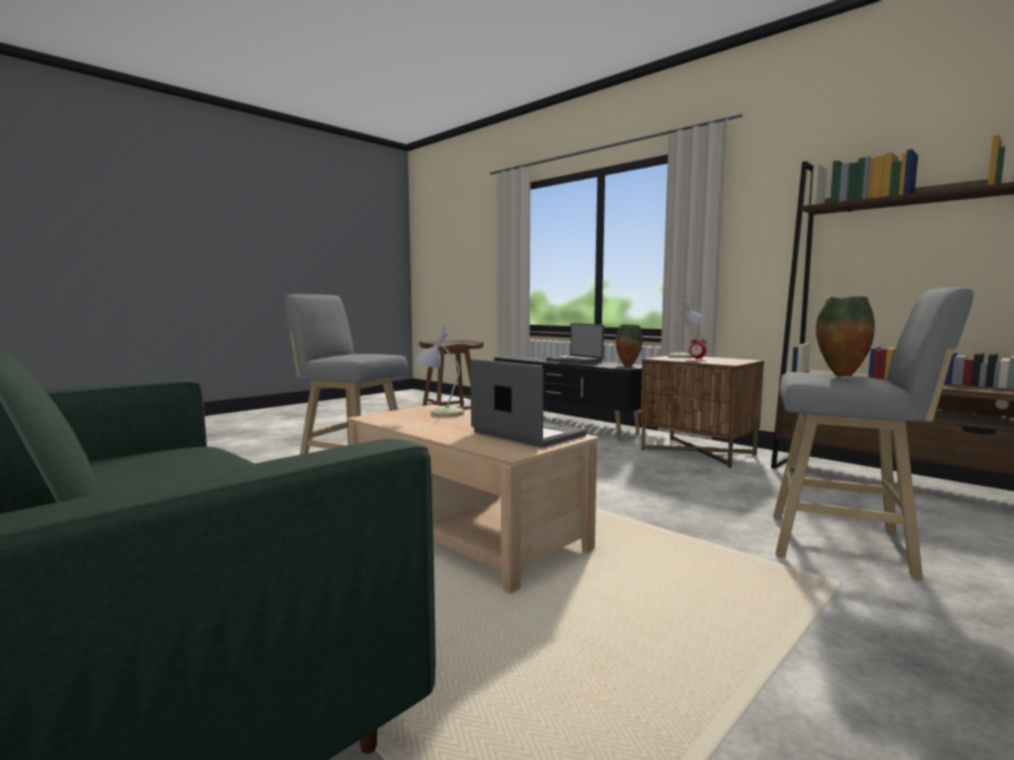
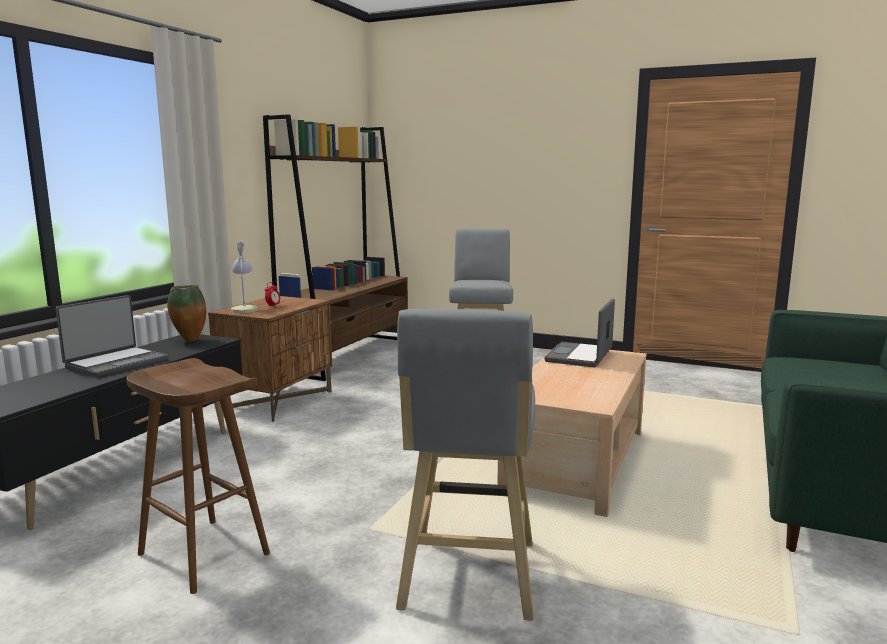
camera: 110 degrees left, 5 degrees up
table lamp [414,326,464,417] -> none
vase [816,296,875,377] -> none

